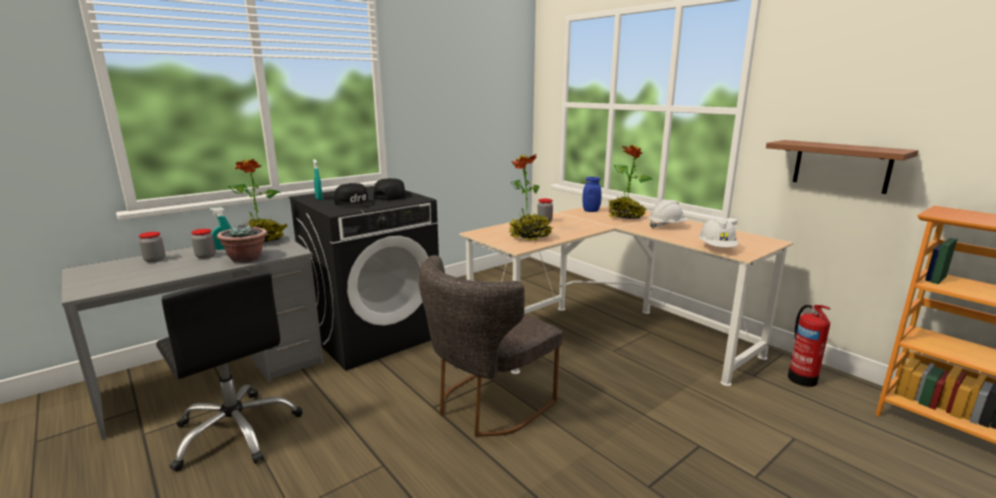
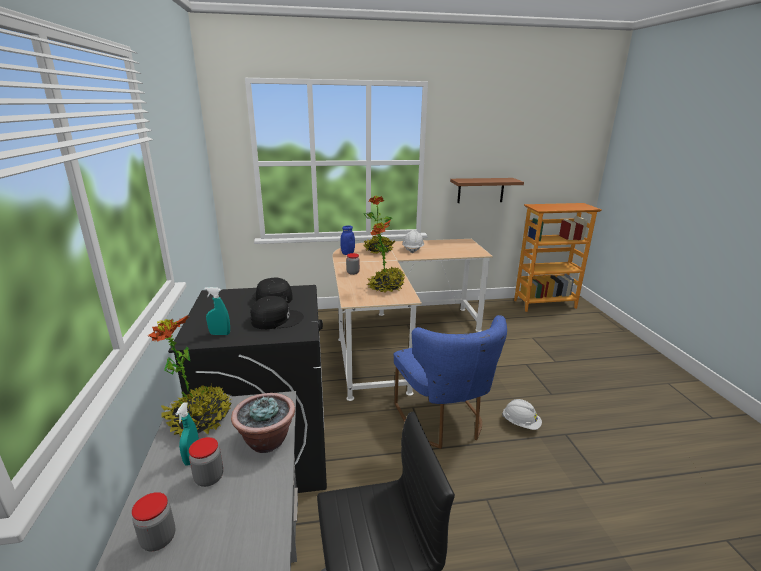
camera: 60 degrees left, 5 degrees up
grey chair [419,255,562,437] -> blue chair [394,315,507,449]
white hard hat [698,218,738,247] -> white hard hat moved to [502,399,542,430]
fire extinguisher [788,305,831,387] -> none

